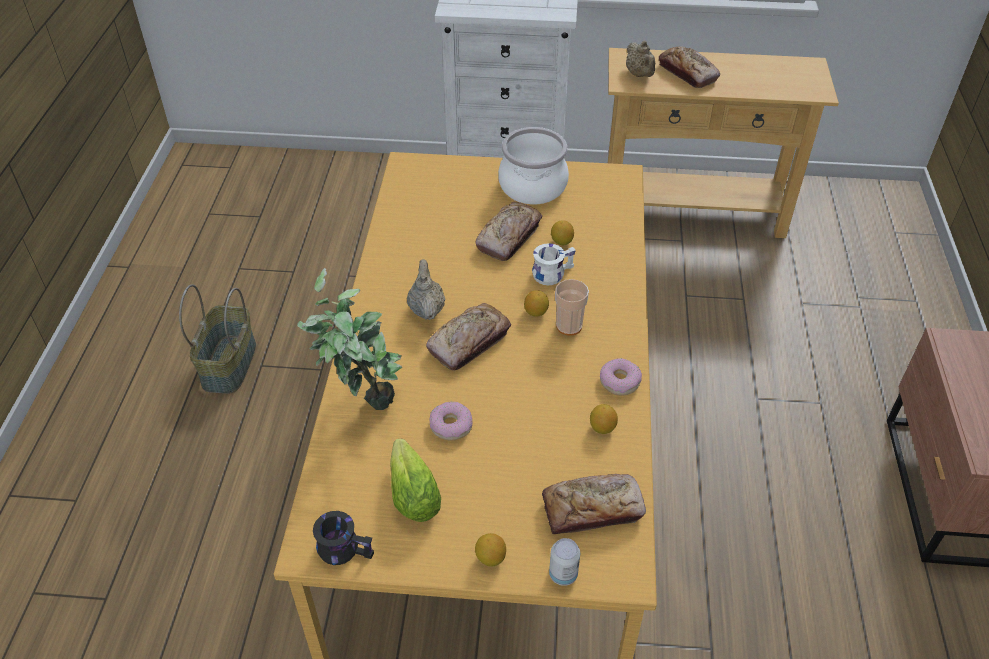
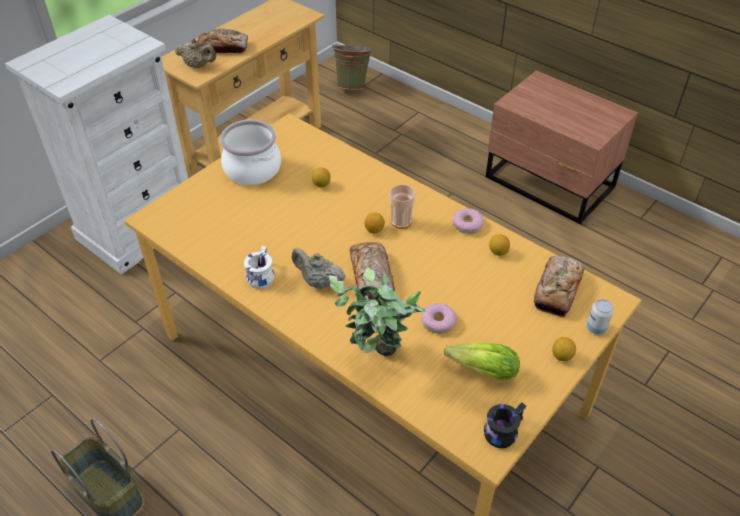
camera: 55 degrees left, 0 degrees up
bread [475,202,542,261] -> none
white mug [532,243,576,285] -> white mug moved to [244,246,274,289]
none -> green bucket [332,44,373,90]

